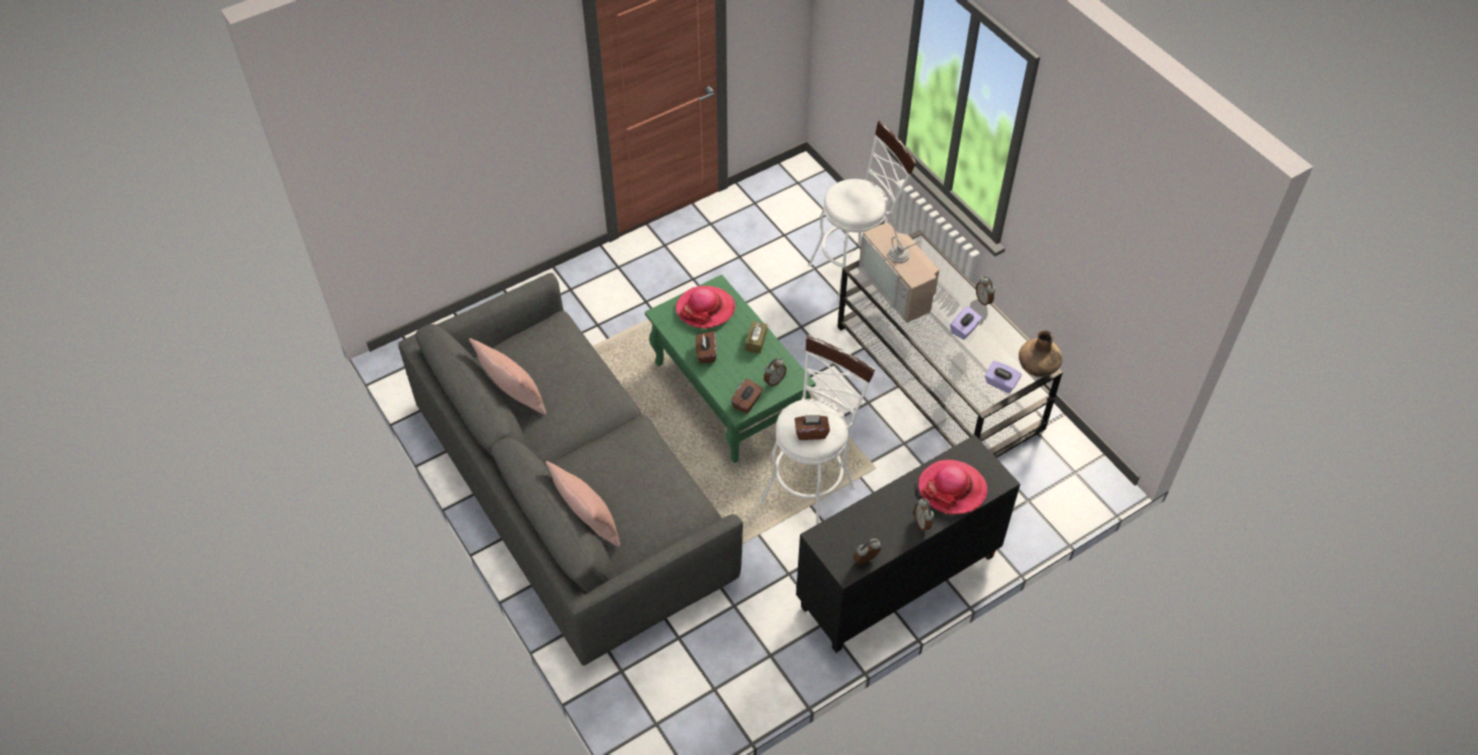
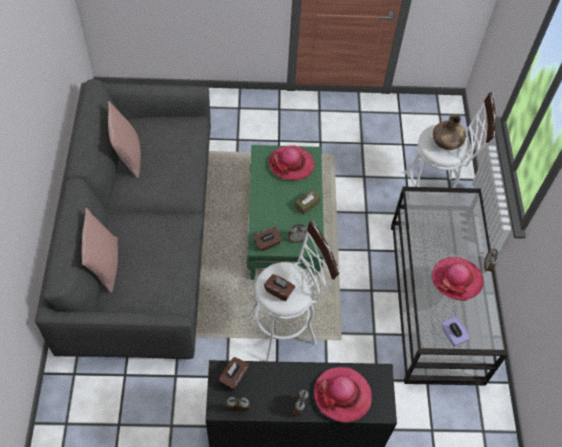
camera: 30 degrees right, 5 degrees up
brown tissue box [696,331,717,363] -> brown tissue box moved to [219,357,249,390]
television [859,206,939,323] -> none
purple tissue box [950,306,982,340] -> hat [432,257,484,301]
brown vase [1019,330,1063,377] -> brown vase moved to [433,114,466,150]

